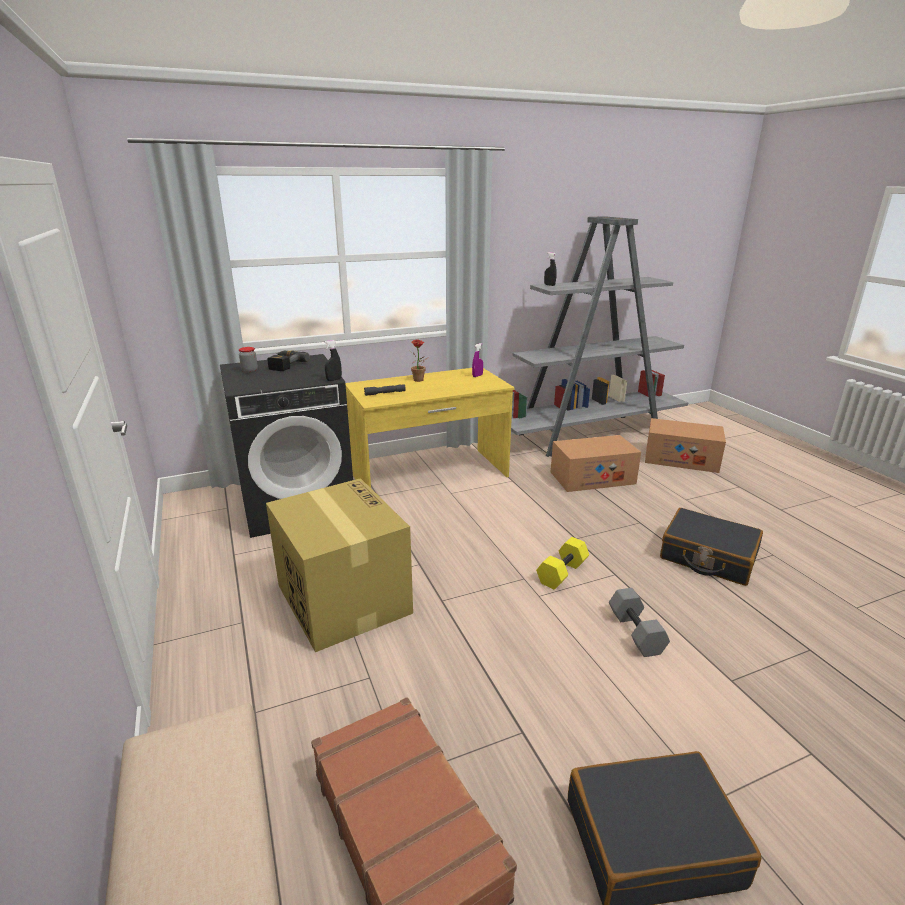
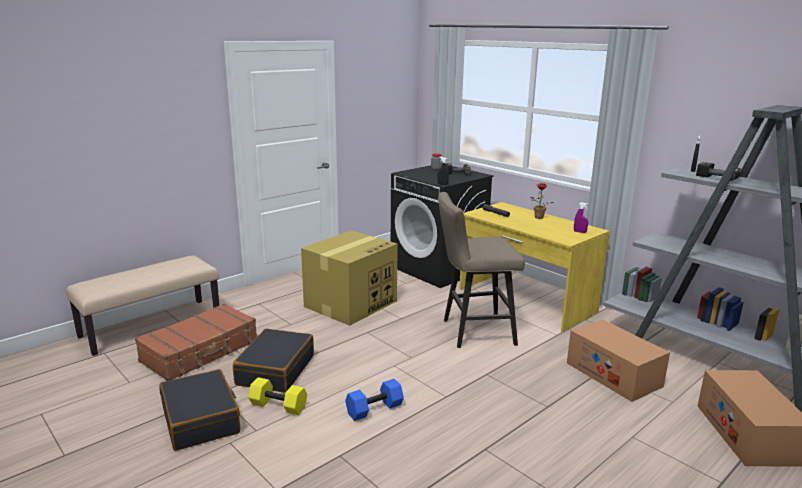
camera: 70 degrees right, 5 degrees down
yellow dumbbell [536,537,589,590] -> yellow dumbbell moved to [248,377,307,415]
grey dumbbell [609,588,670,657] -> blue dumbbell [345,379,404,421]
black suitcase [660,508,763,586] -> black suitcase moved to [233,329,314,393]
none -> beige stool [438,192,525,348]
none -> power drill [696,162,743,181]

